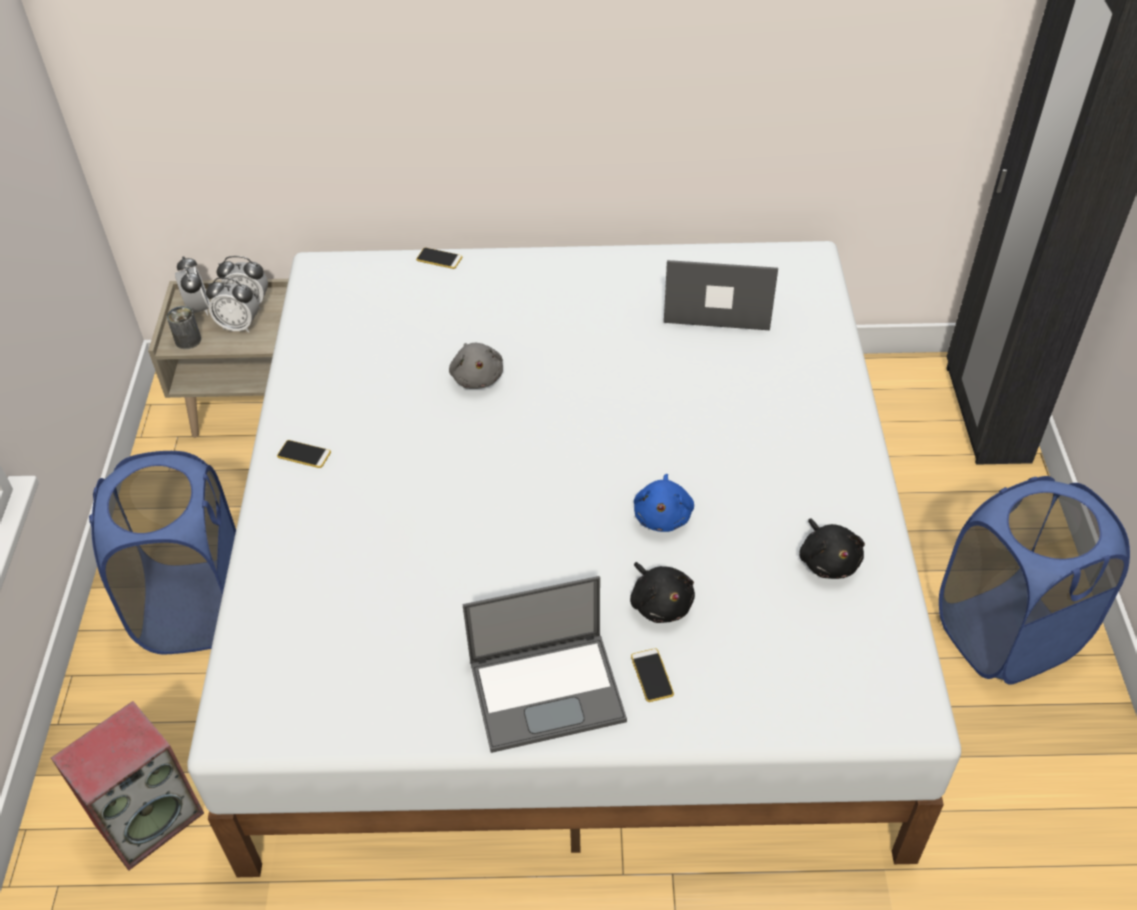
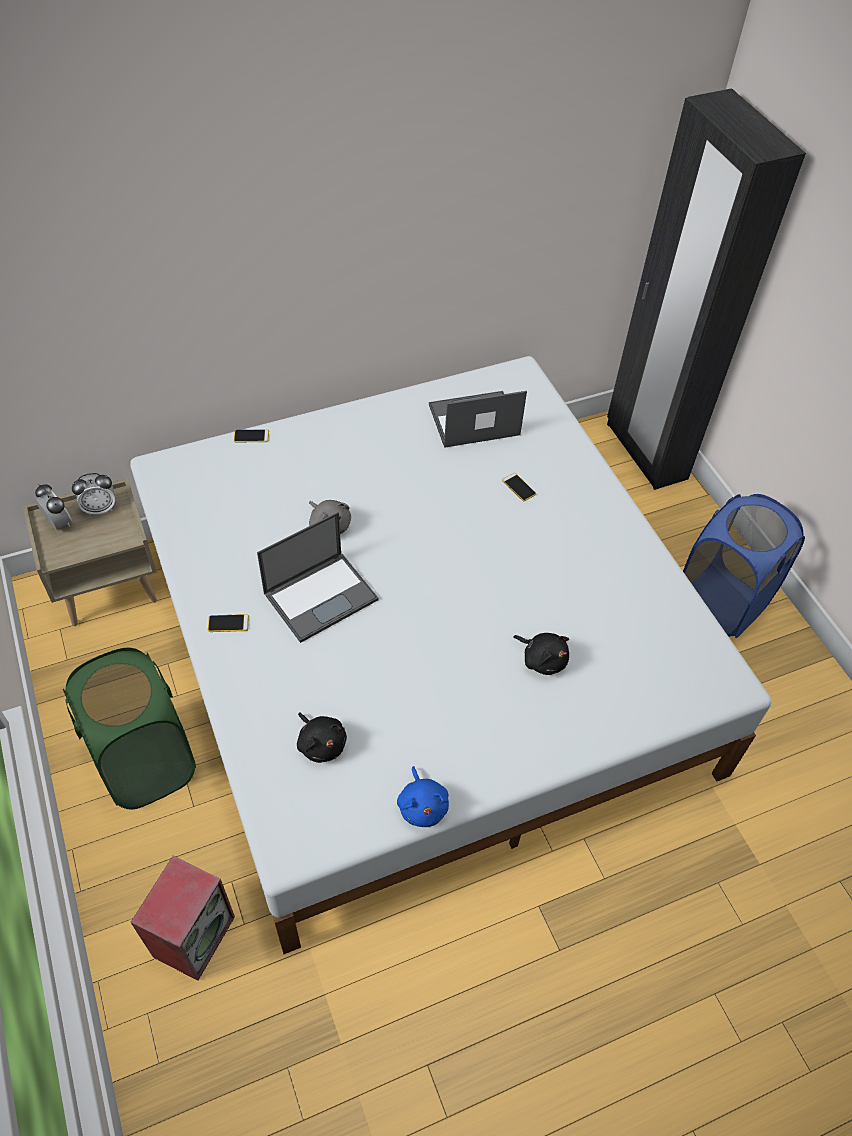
camera: 25 degrees left, 5 degrees up
blue laundry basket [89,451,236,654] -> green laundry basket [63,648,196,810]
can [167,306,201,349] -> none
alarm clock [206,277,259,333] -> none
laptop [463,576,627,753] -> laptop moved to [257,512,379,643]
phone [631,648,674,702] -> phone moved to [502,473,536,501]
blue plush toy [634,474,694,532] -> blue plush toy moved to [397,766,449,827]
black plush toy [799,518,865,579] -> black plush toy moved to [297,712,347,763]

